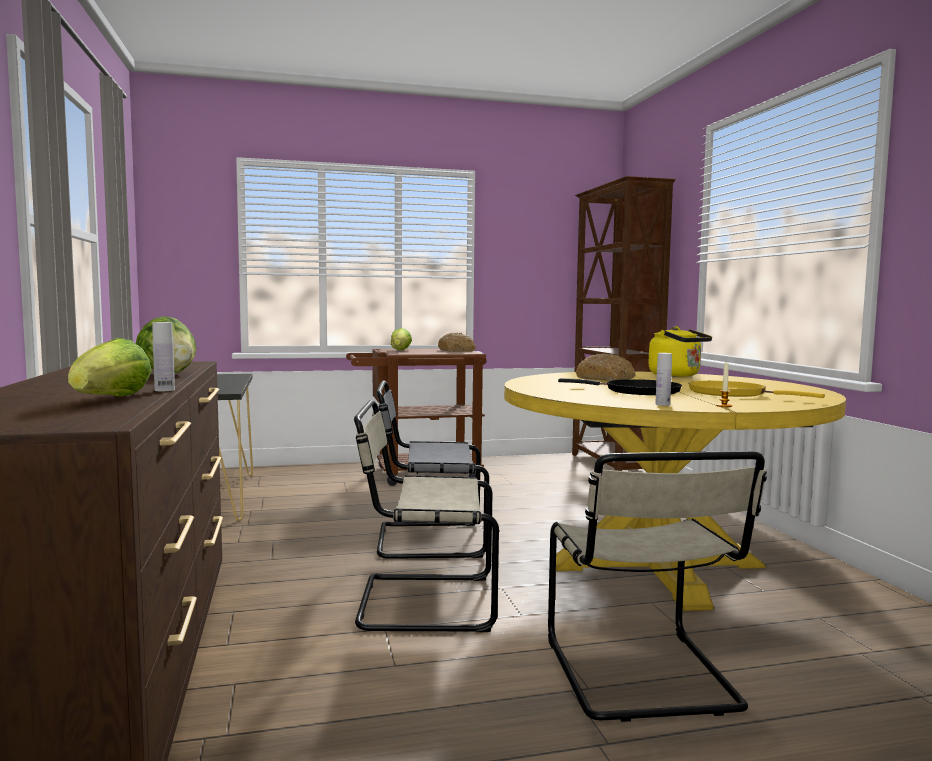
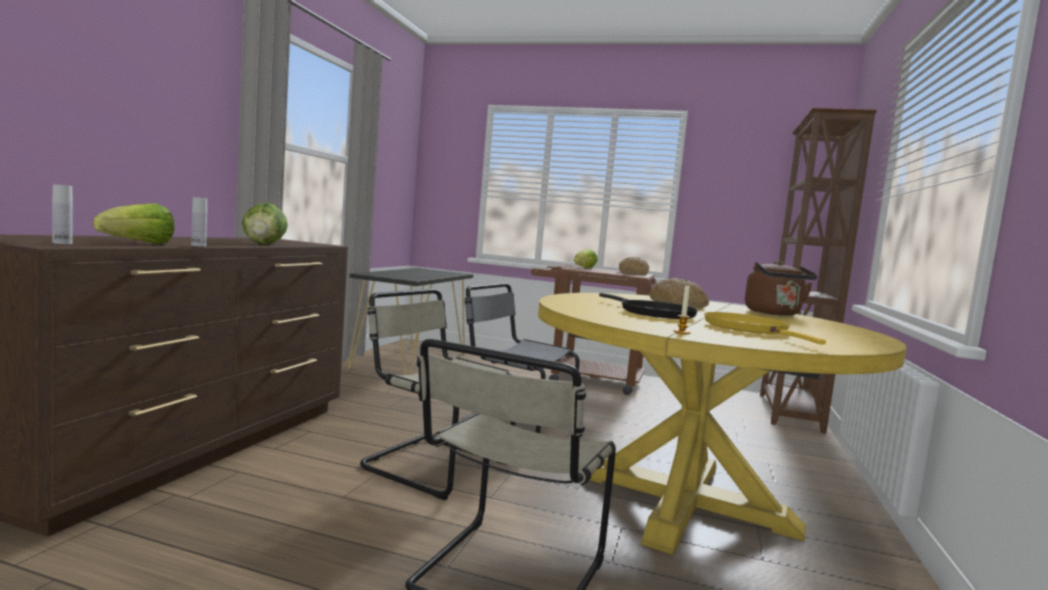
camera: 30 degrees right, 0 degrees up
yellow kettle [648,326,712,377] -> brown kettle [745,261,818,316]
white bottle [655,353,672,406] -> white bottle moved to [52,184,73,244]

